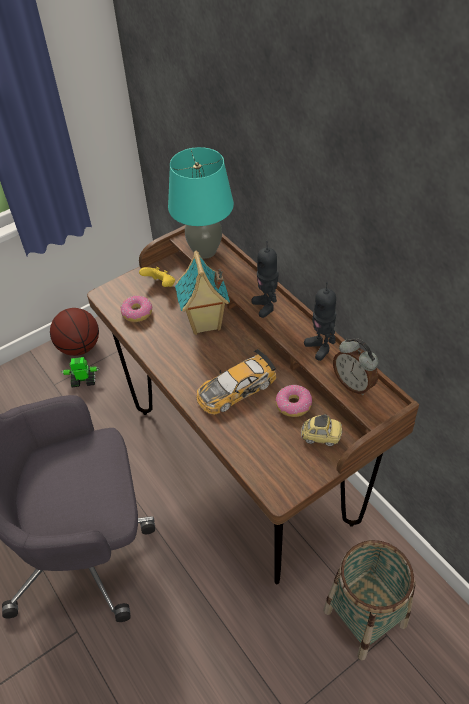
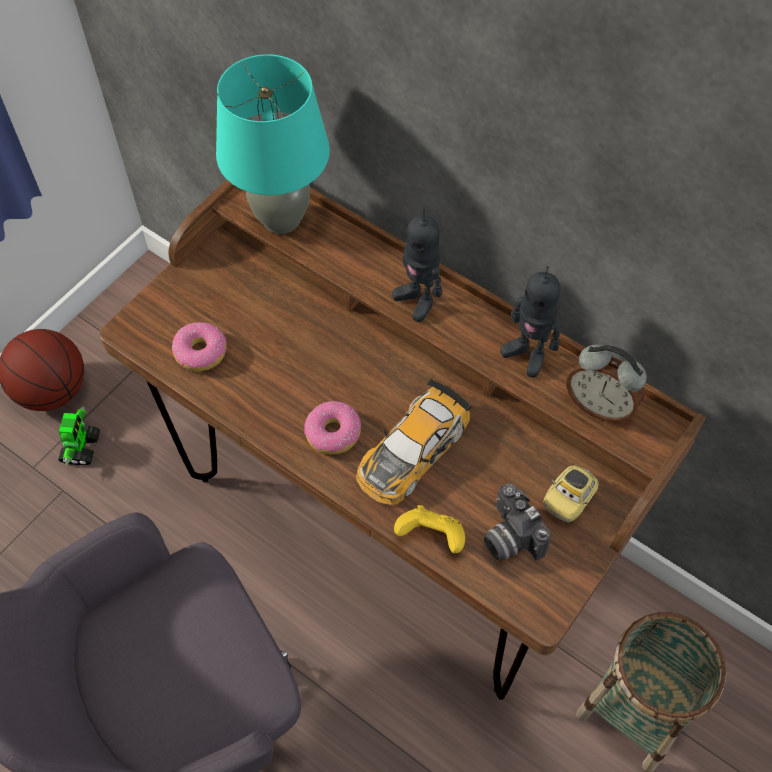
camera: 20 degrees left, 10 degrees up
toy robot [61,357,100,387] -> toy robot turned 120 degrees clockwise [58,406,100,465]
yellow game controller [139,267,175,287] -> yellow game controller moved to [394,505,465,553]
toy house [175,251,230,335] -> none
donut [275,385,312,417] -> donut moved to [304,401,361,454]
toy car [301,414,342,446] -> toy car turned 135 degrees clockwise [544,465,599,523]
none -> camera [484,484,551,561]

